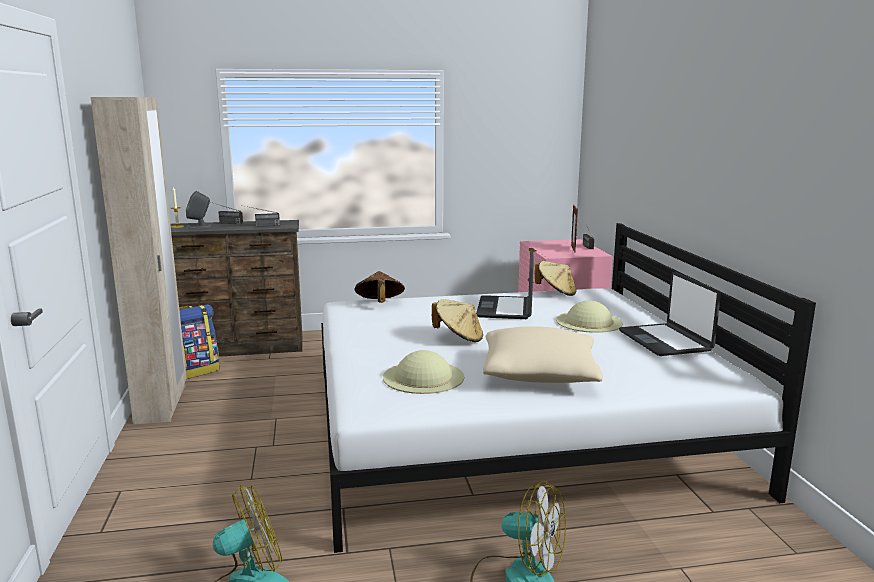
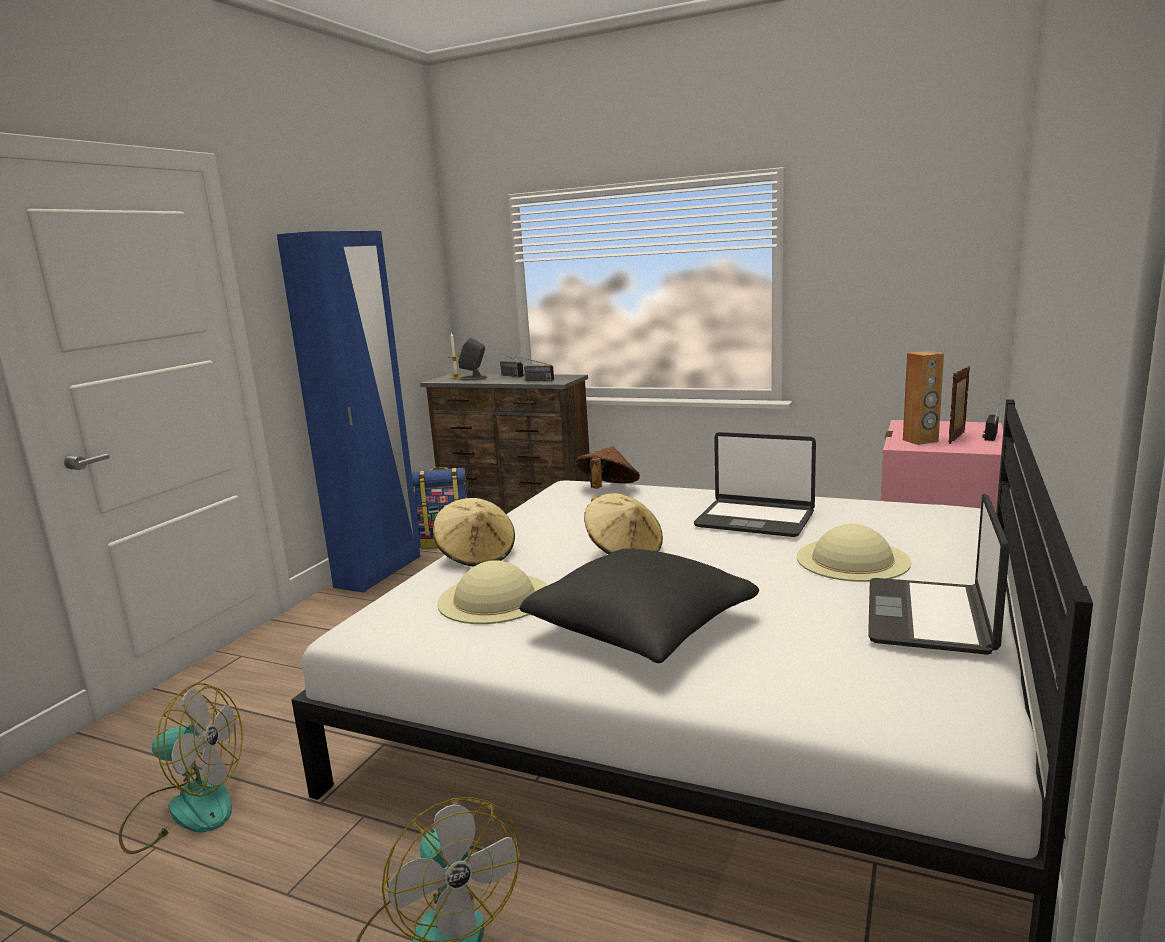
camera: 35 degrees right, 0 degrees up
beige wardrobe [91,97,187,424] -> blue wardrobe [277,231,421,592]
laptop [476,251,534,319] -> laptop turned 105 degrees counterclockwise [694,432,816,537]
beige pillow [483,326,603,383] -> black pillow [519,548,759,663]
beige hat [535,261,576,296] -> beige hat moved to [433,498,515,566]
none -> brown speaker [903,351,944,445]

